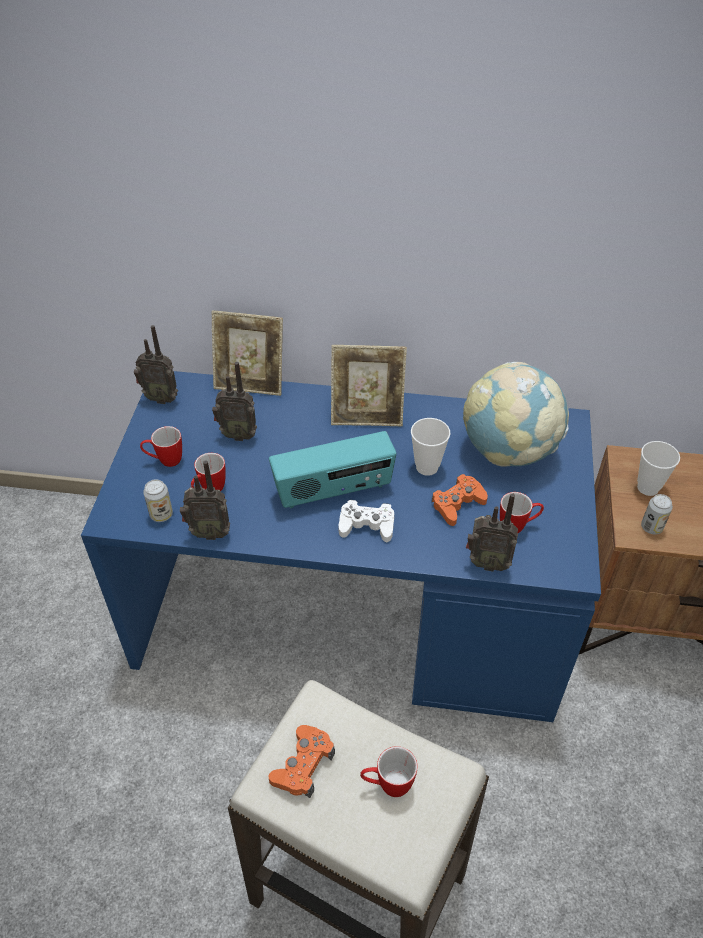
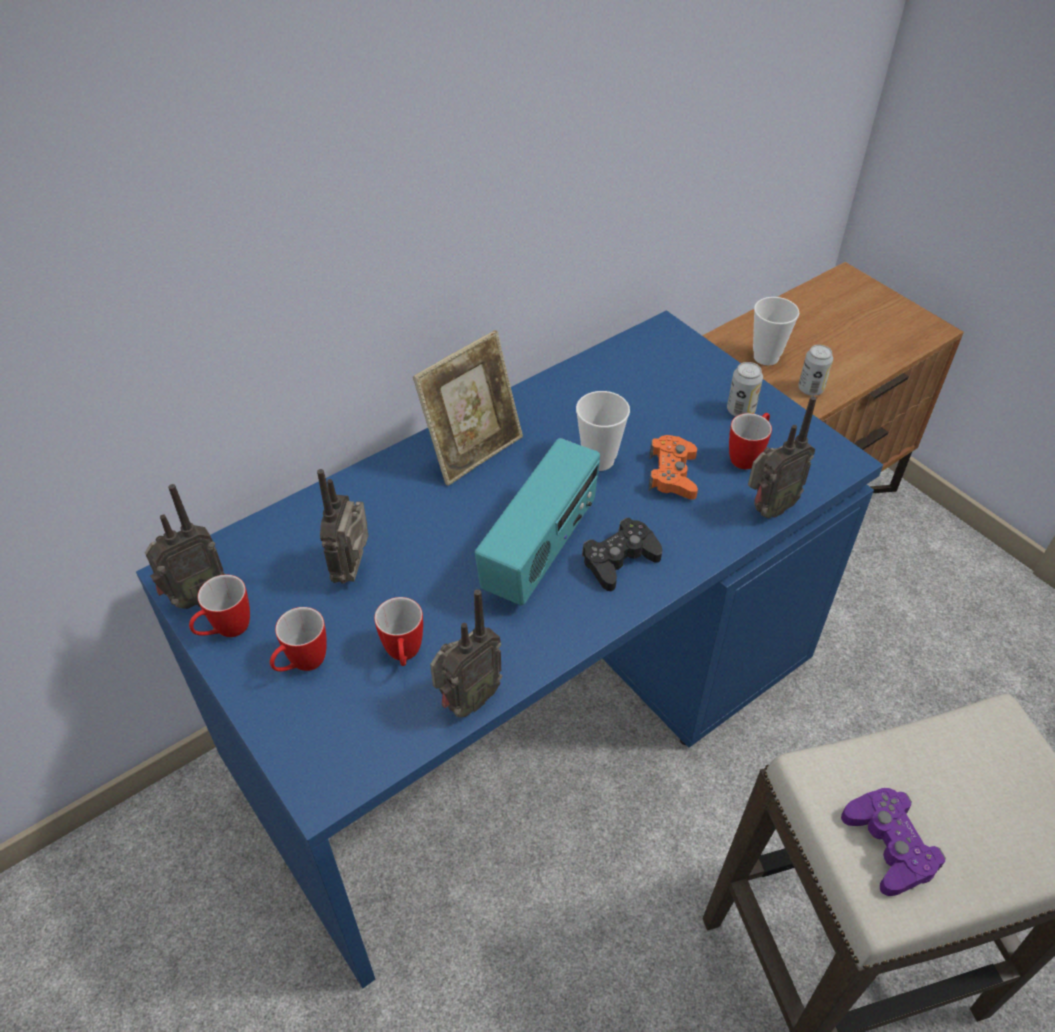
camera: 45 degrees left, 0 degrees up
can [143,479,173,522] -> can moved to [727,362,763,416]
picture frame [212,310,283,396] -> none
radio [212,362,257,441] -> radio turned 135 degrees clockwise [317,469,369,584]
orange game controller [269,725,335,798] -> purple game controller [841,788,946,896]
white game controller [339,500,394,542] -> black game controller [582,518,663,591]
mug [360,746,418,797] -> mug moved to [189,574,250,637]
globe [463,362,569,467] -> none

